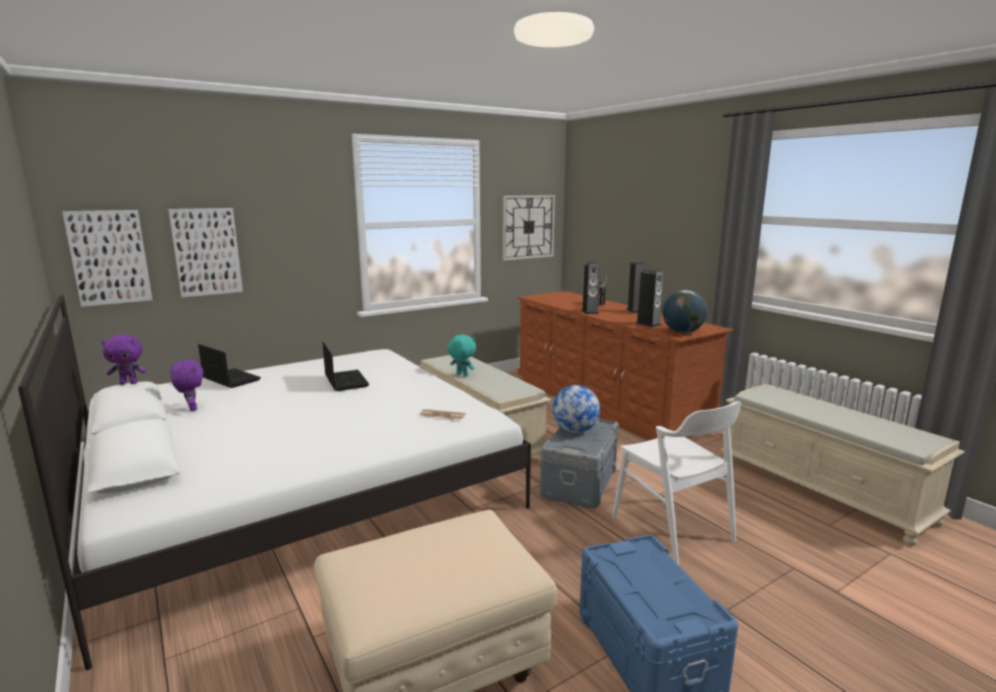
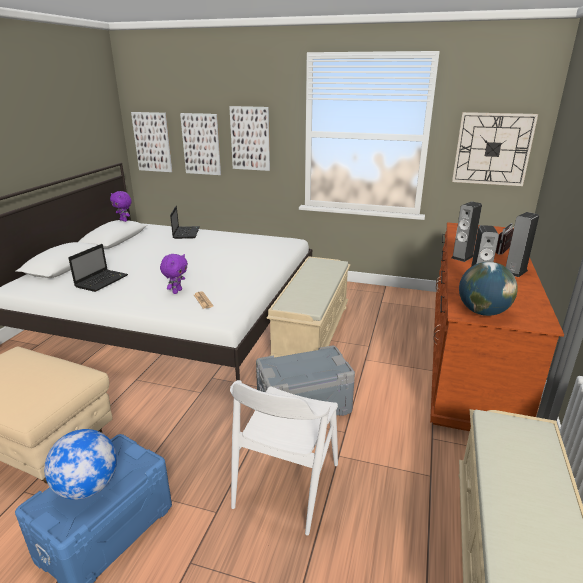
camera: 50 degrees right, 10 degrees up
purple plush toy [170,359,204,411] -> purple plush toy moved to [160,254,188,294]
laptop [323,342,369,391] -> laptop moved to [68,244,128,292]
turquoise plush toy [447,335,476,376] -> none
globe [552,385,600,433] -> globe moved to [44,429,117,500]
none -> picture [229,106,270,171]

